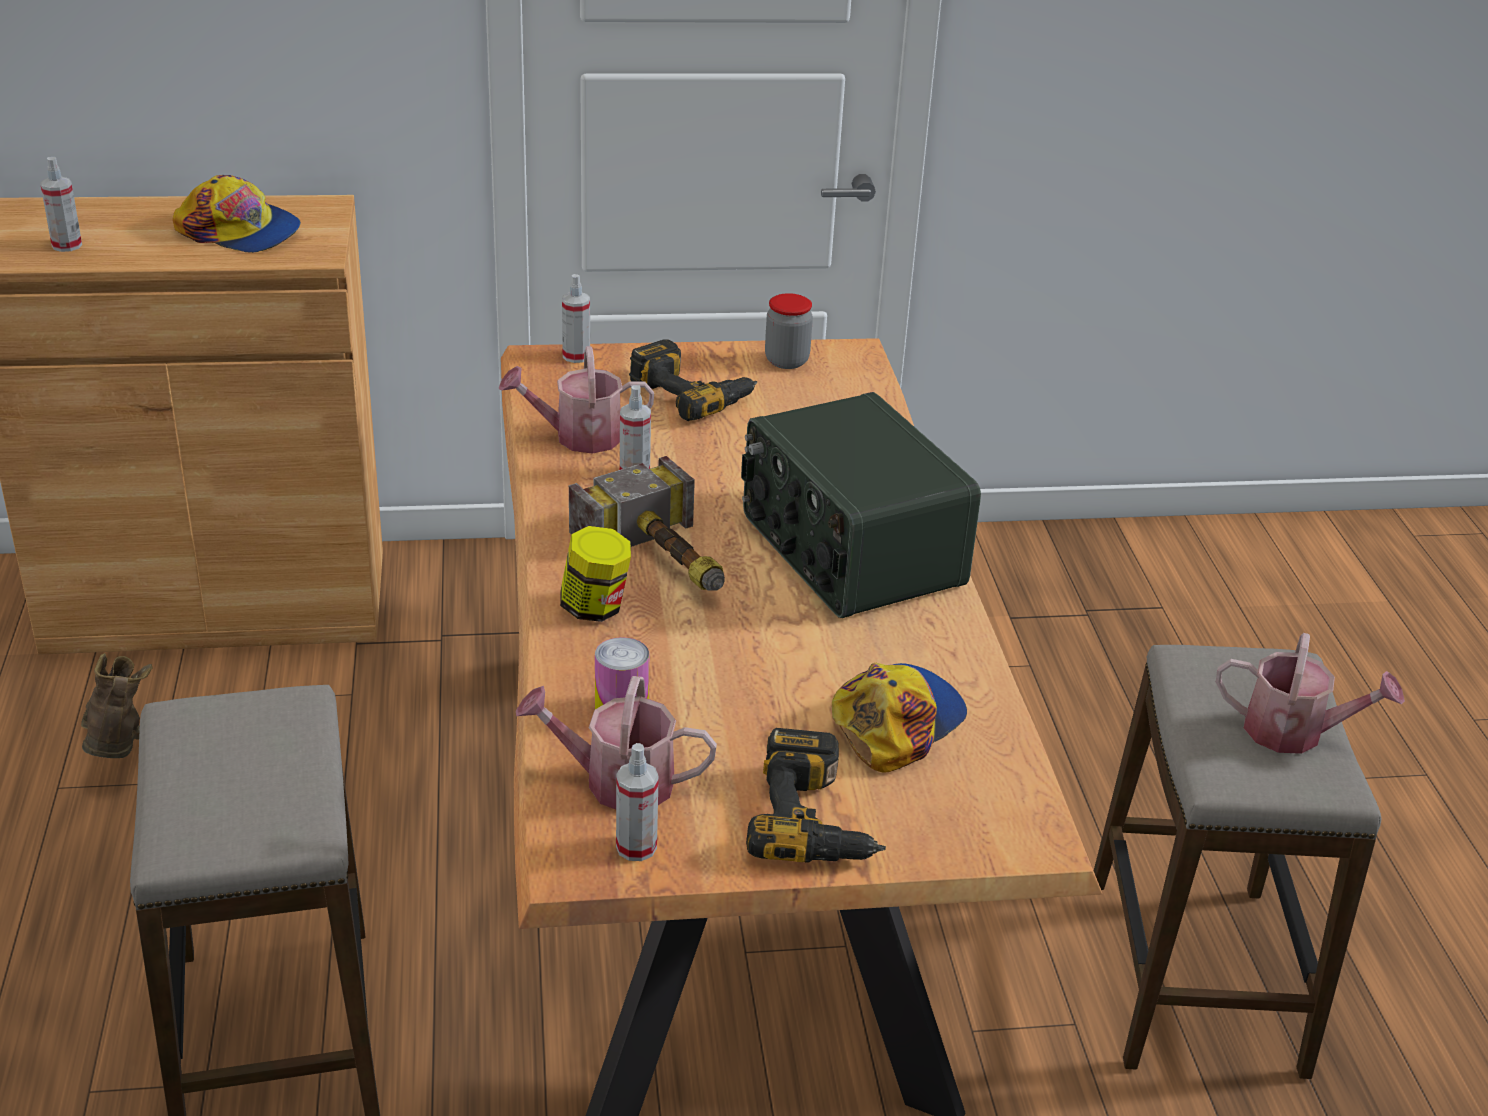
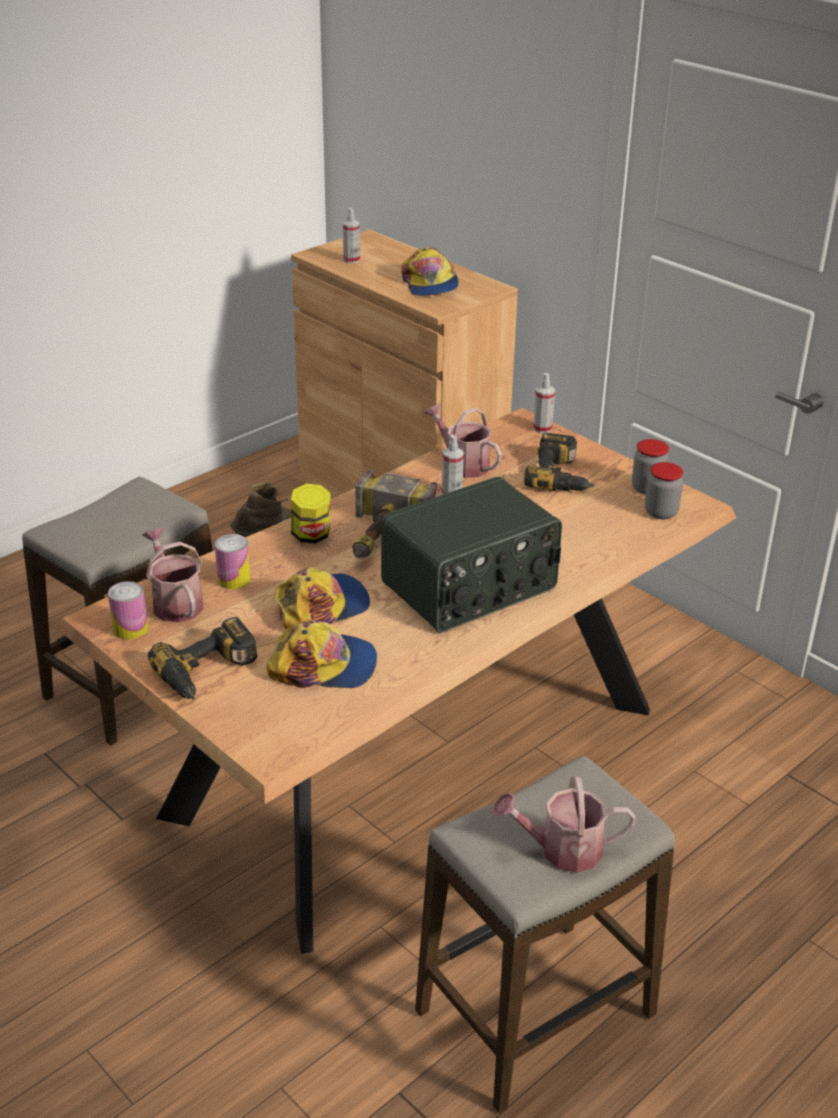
camera: 55 degrees right, 0 degrees up
spray bottle [616,743,659,861] -> can [108,581,148,639]
radio [741,392,981,618] -> radio turned 150 degrees counterclockwise [381,476,562,633]
watering can [1216,633,1405,754] -> watering can turned 105 degrees clockwise [492,775,636,873]
none -> cap [273,567,370,629]
none -> jar [645,462,683,519]

